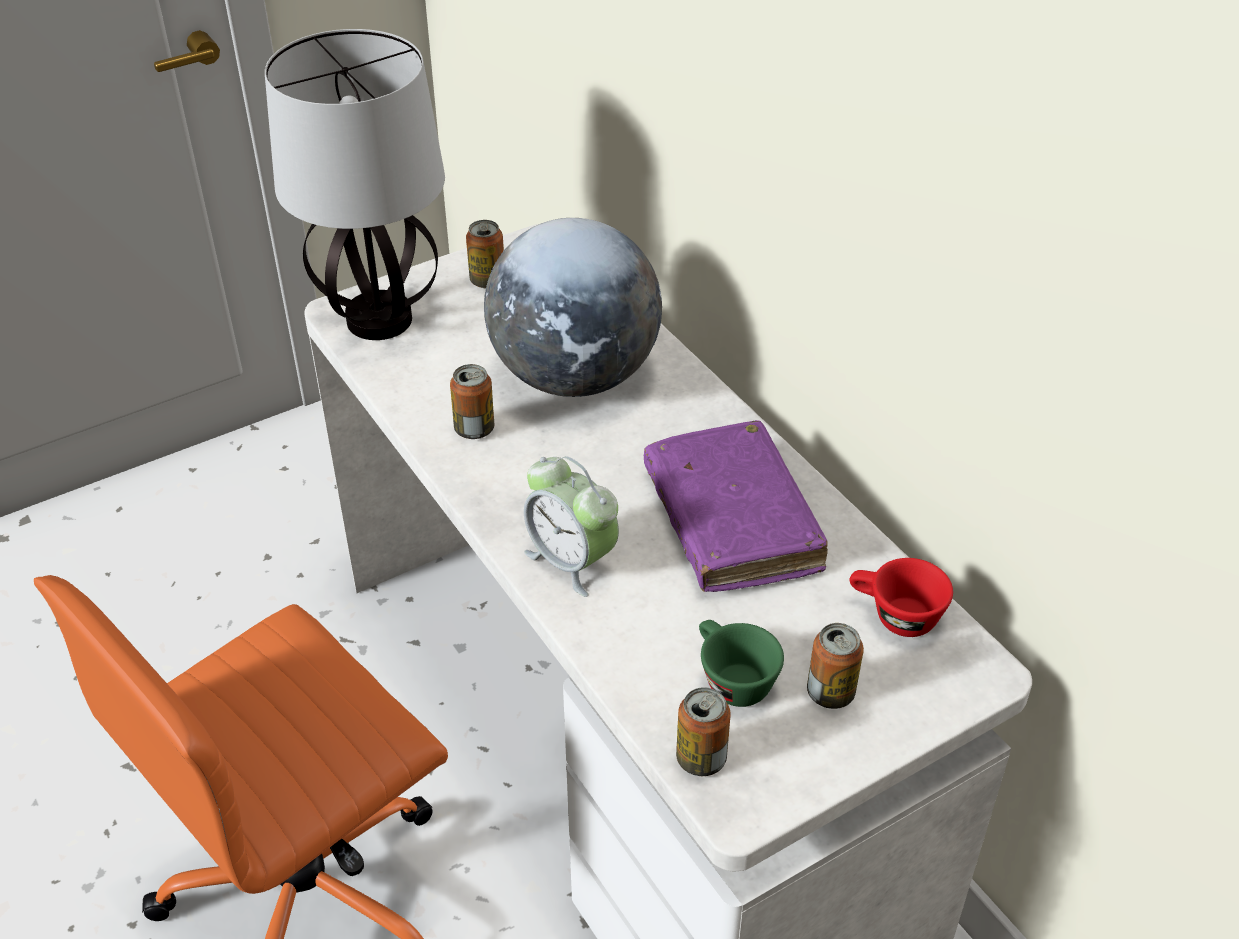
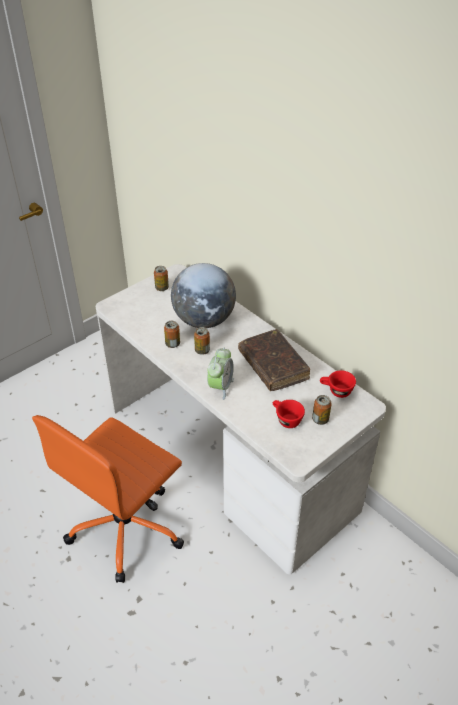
camera: 10 degrees left, 0 degrees up
table lamp [265,29,445,340] -> none
alarm clock [524,456,619,597] -> alarm clock turned 105 degrees counterclockwise [207,347,234,400]
purple book [644,420,828,592] -> brown book [238,329,310,391]
can [676,687,731,776] -> can moved to [194,327,210,355]
green cup [699,620,784,707] -> red cup [273,400,305,428]

